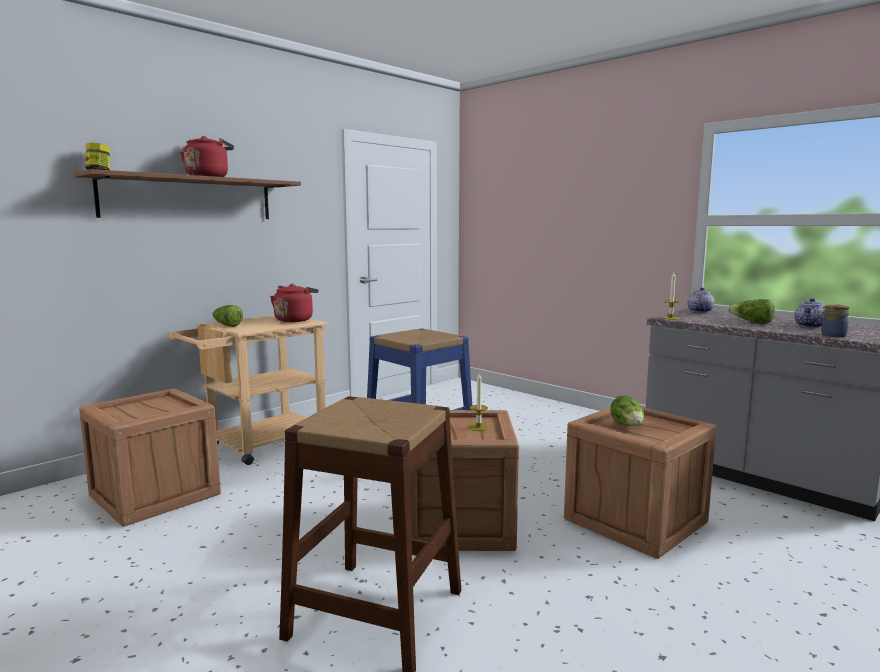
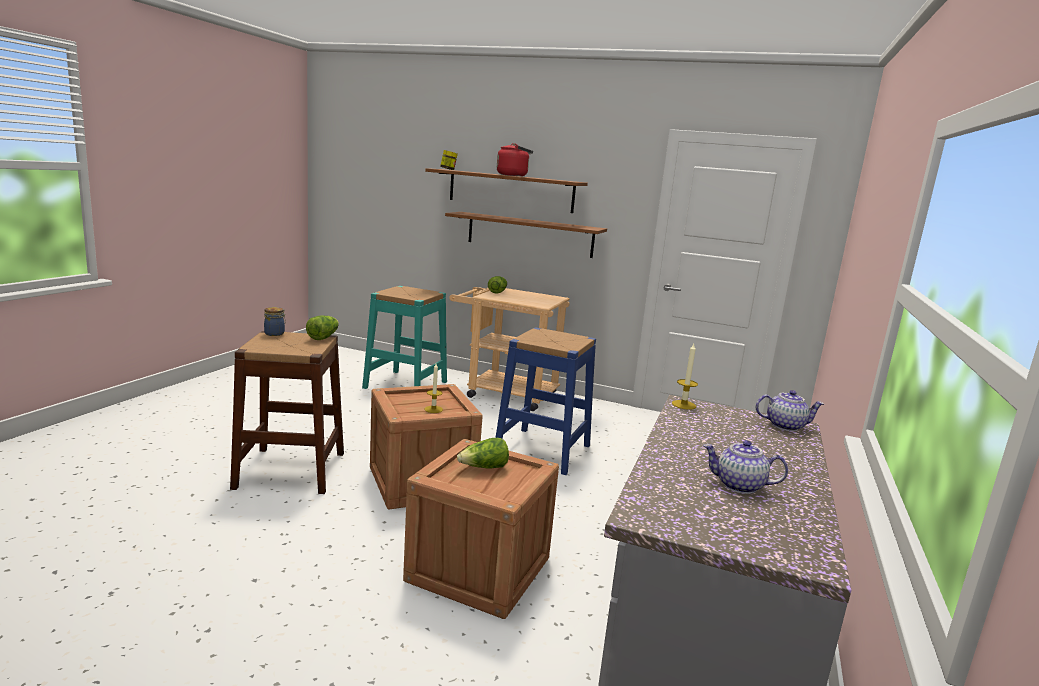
camera: 65 degrees right, 5 degrees up
crate [79,388,221,527] -> turquoise stool [362,286,447,389]
red kettle [270,284,319,322] -> none
lettuce [728,299,775,324] -> lettuce moved to [306,316,339,340]
jar [820,304,850,337] -> jar moved to [264,307,286,336]
none -> brown shelf [445,212,607,258]

